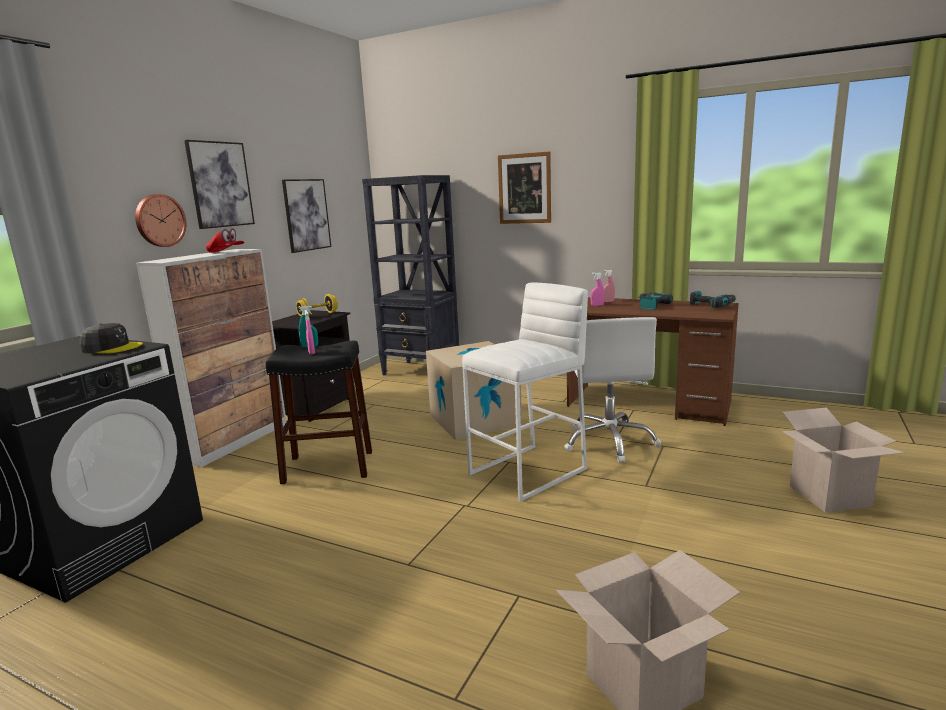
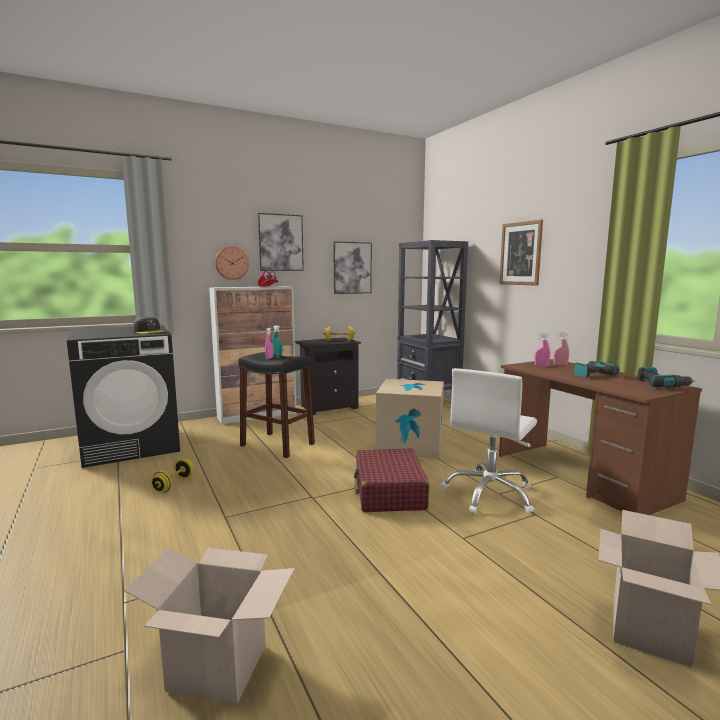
camera: 35 degrees right, 5 degrees down
white stool [462,282,588,502] -> red suitcase [354,448,429,512]
none -> yellow dumbbell [150,458,194,493]

